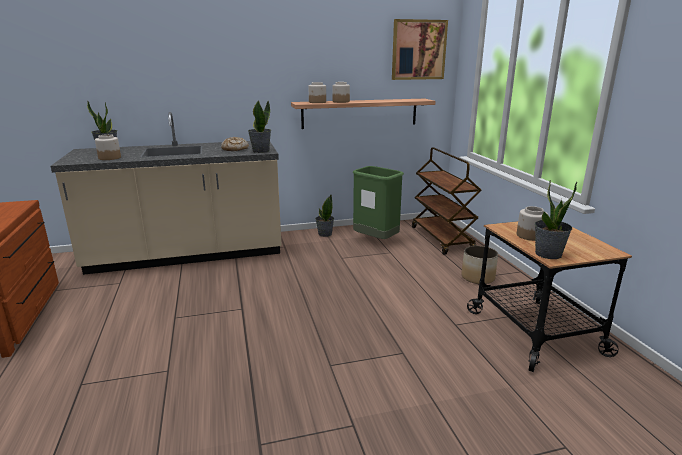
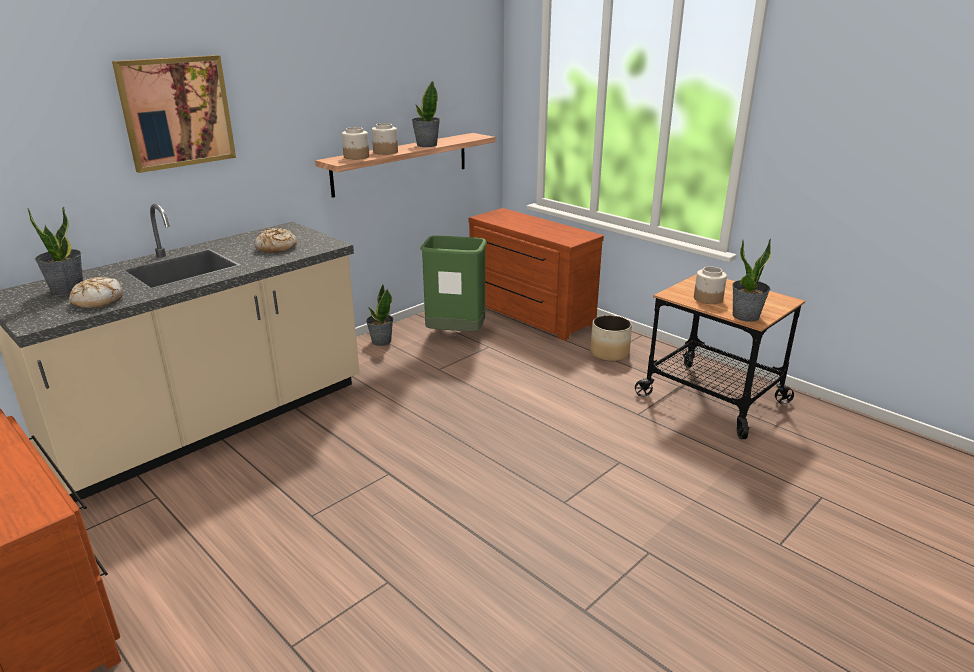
camera: 30 degrees left, 5 degrees up
jar [95,134,121,160] -> bread [69,277,123,308]
potted plant [248,101,271,153] -> potted plant moved to [411,82,440,147]
picture [392,19,448,80] -> picture moved to [112,55,236,173]
brown cart [412,147,481,255] -> brown dresser [468,208,604,340]

